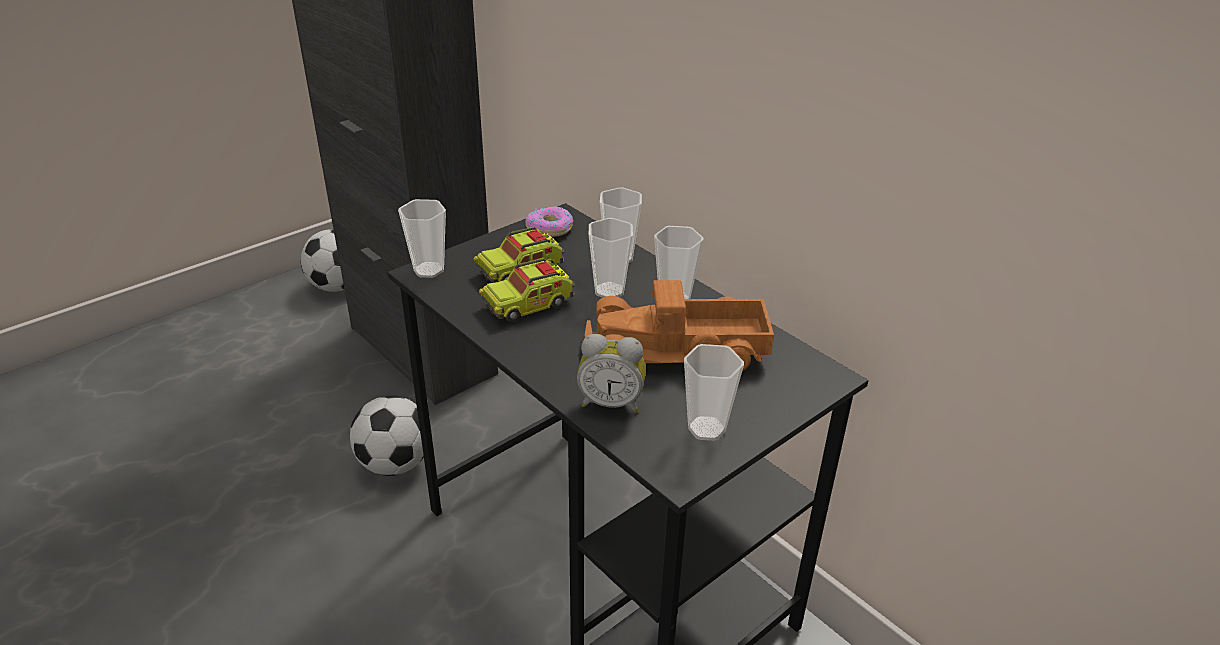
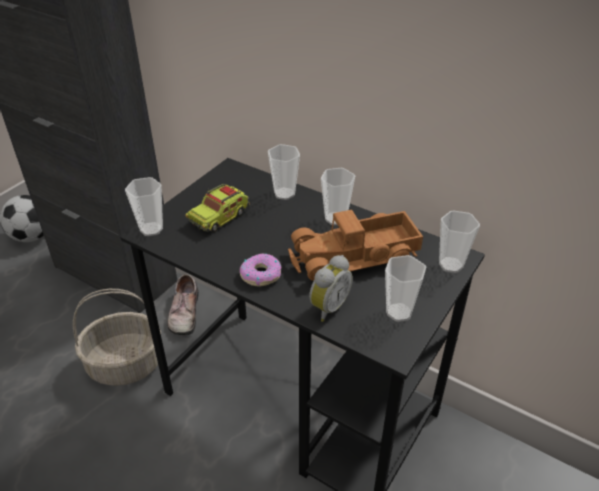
camera: 15 degrees left, 5 degrees up
football [350,396,424,476] -> basket [73,289,161,386]
toy truck [479,258,575,322] -> none
donut [525,206,573,237] -> donut moved to [240,253,281,286]
alarm clock [577,334,646,413] -> alarm clock turned 45 degrees counterclockwise [309,255,353,322]
cup [589,218,633,298] -> cup moved to [439,210,480,273]
none -> shoe [167,274,199,335]

